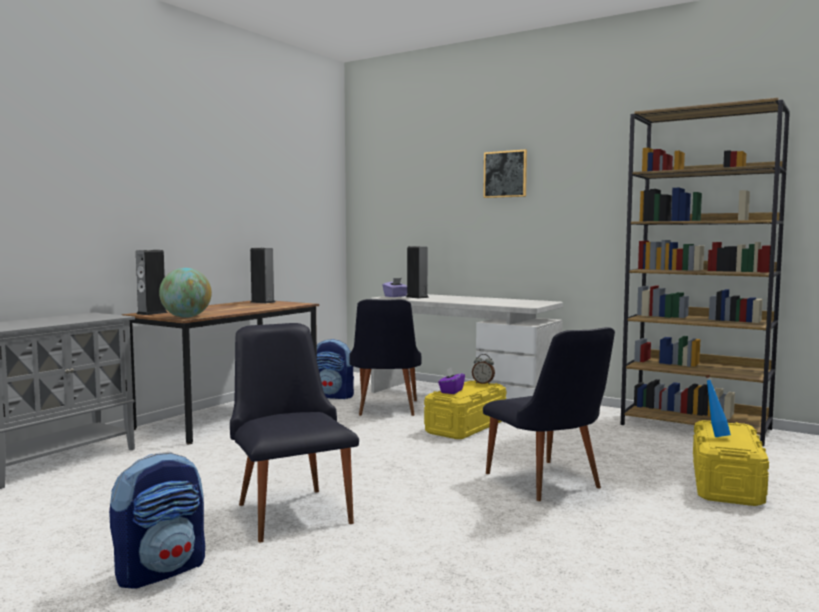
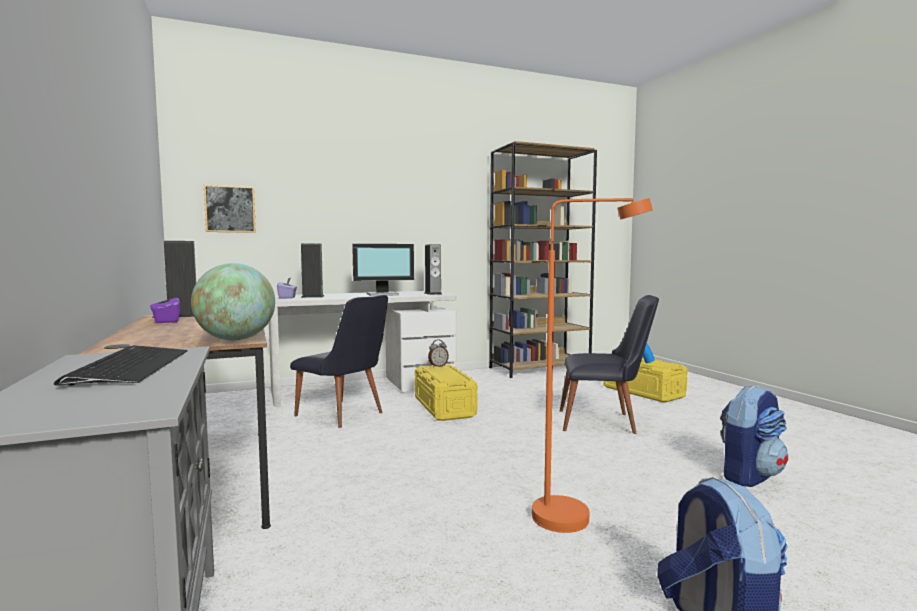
camera: 55 degrees left, 0 degrees up
speaker [136,250,168,315] -> speaker moved to [425,244,442,295]
black chair [230,323,359,543] -> orange floor lamp [532,198,653,533]
backpack [317,339,354,399] -> backpack moved to [720,385,788,487]
purple tissue box [438,367,465,394] -> purple tissue box moved to [150,292,180,323]
picture [483,149,527,198] -> picture moved to [204,185,256,233]
none -> keyboard [54,345,187,386]
none -> monitor [352,244,414,296]

